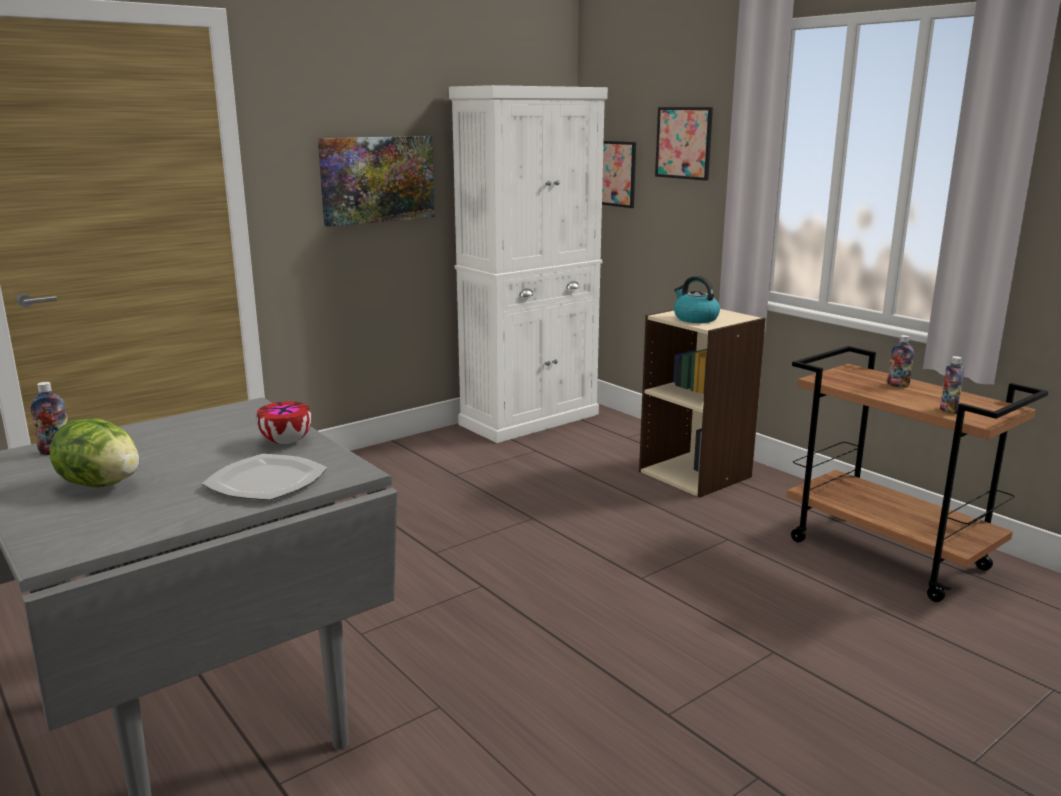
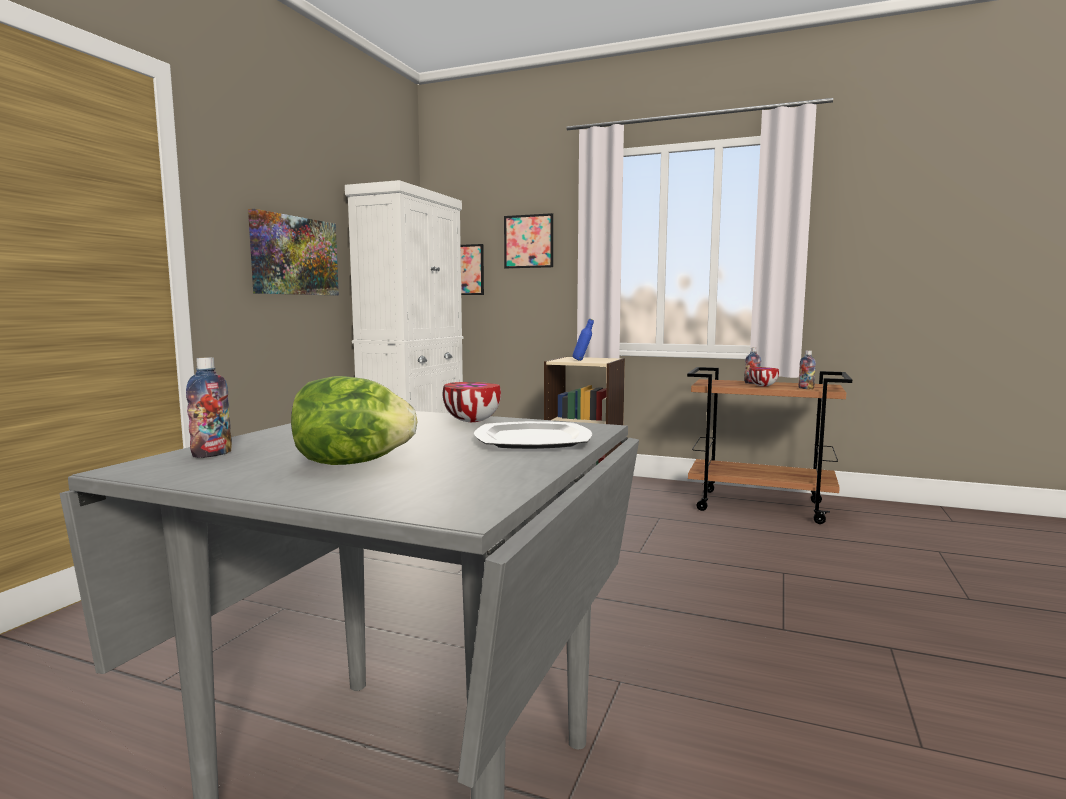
camera: 30 degrees left, 10 degrees down
kettle [674,276,720,323] -> blue bottle [572,319,594,361]
none -> bowl [749,367,779,387]

